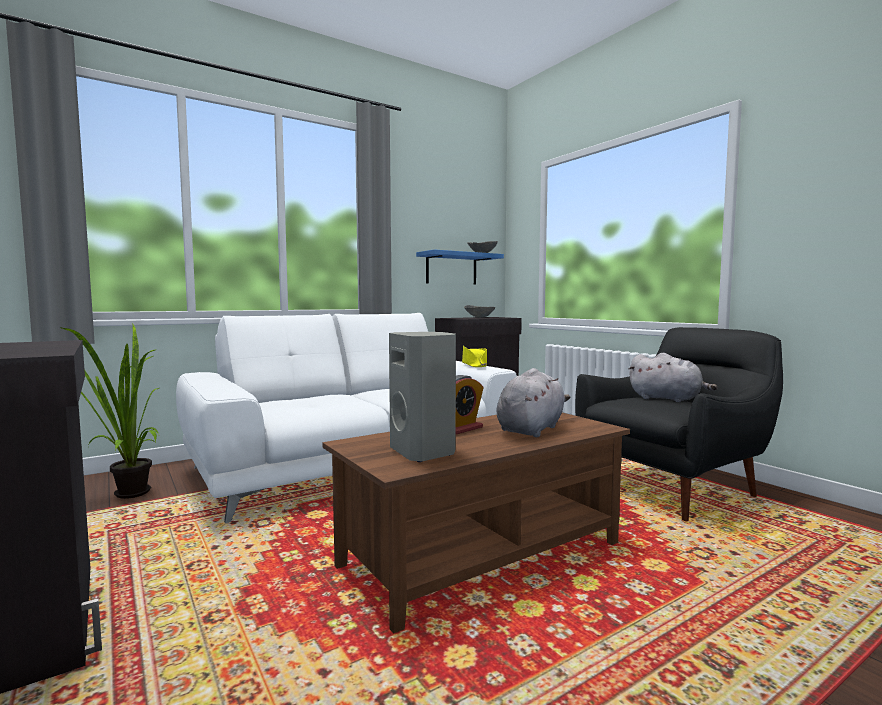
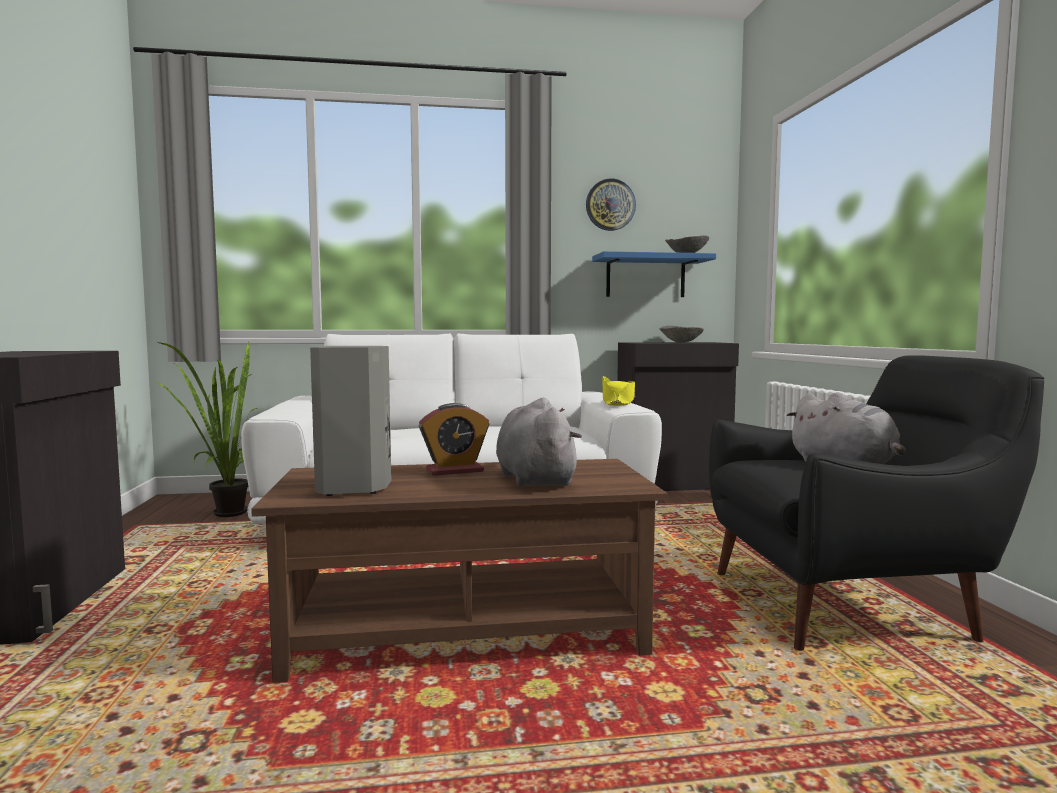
camera: 25 degrees right, 0 degrees up
grey plush toy [496,368,570,437] -> grey plush toy turned 75 degrees counterclockwise [496,398,582,487]
none -> wall clock [586,178,636,231]

